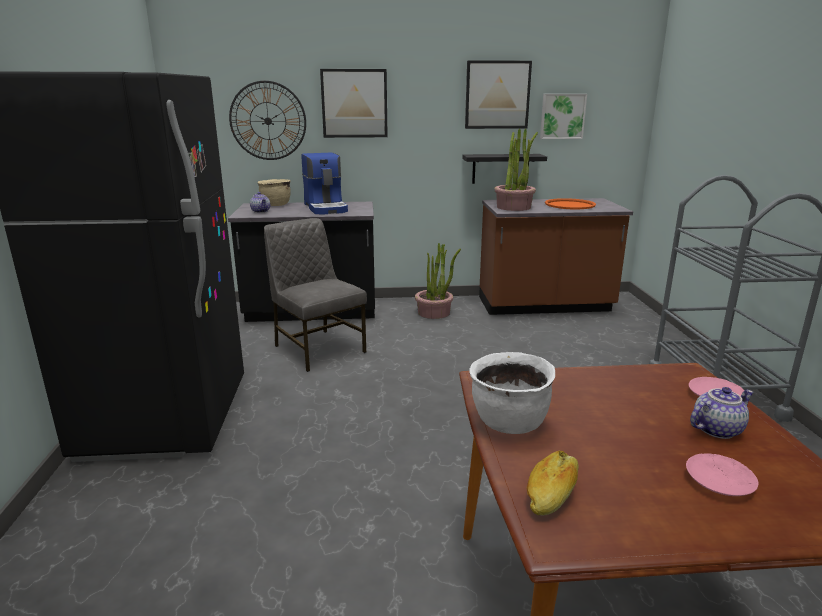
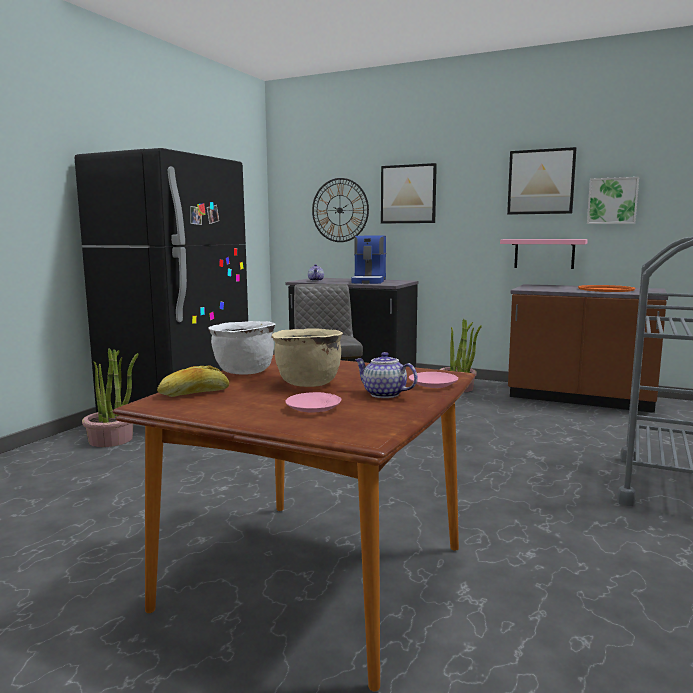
camera: 30 degrees right, 10 degrees down
beige cooking pot [257,179,291,206] -> beige cooking pot moved to [272,328,343,387]
black shelf [462,154,547,184] -> pink shelf [500,239,587,269]
potted plant [494,128,538,211] -> potted plant moved to [82,348,139,447]
teapot [690,387,754,439] -> teapot turned 150 degrees counterclockwise [354,352,418,398]

